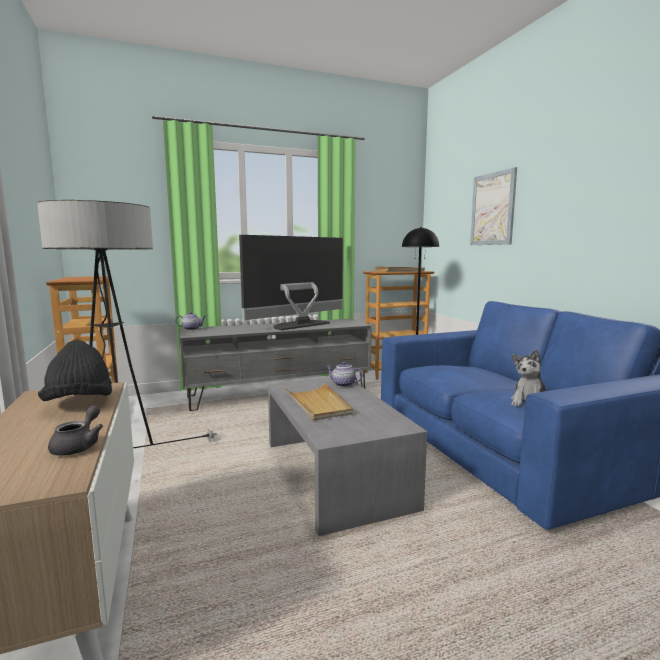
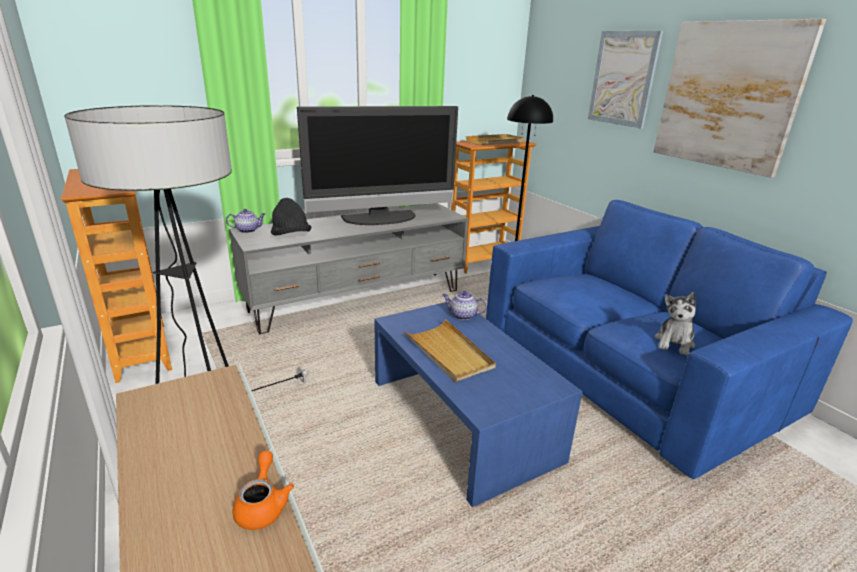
camera: 10 degrees left, 15 degrees up
black hat [38,340,112,401] -> black hat moved to [271,198,311,236]
grey teapot [48,405,103,456] -> orange teapot [232,451,294,530]
television [239,235,343,330] -> television turned 150 degrees counterclockwise [297,106,458,225]
grey coffee table [268,378,427,536] -> blue coffee table [374,302,583,507]
none -> picture [654,19,826,178]

